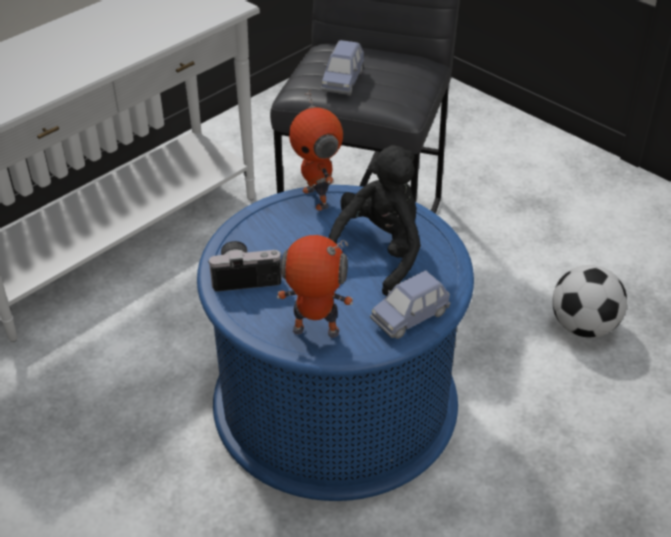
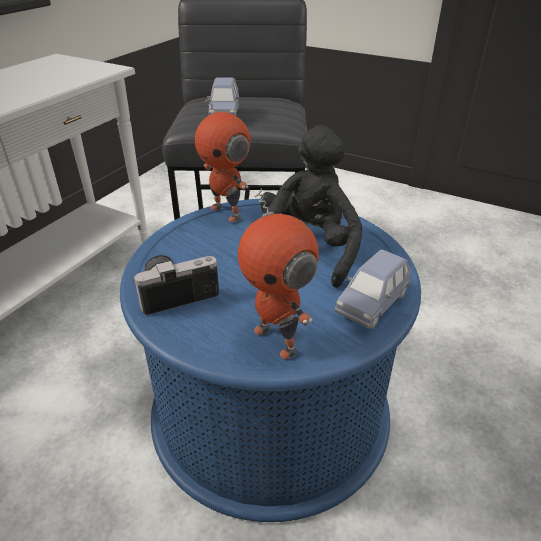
camera: 15 degrees left, 5 degrees down
toy robot [277,235,353,338] -> toy robot turned 120 degrees counterclockwise [238,189,319,359]
football [553,265,627,338] -> none

